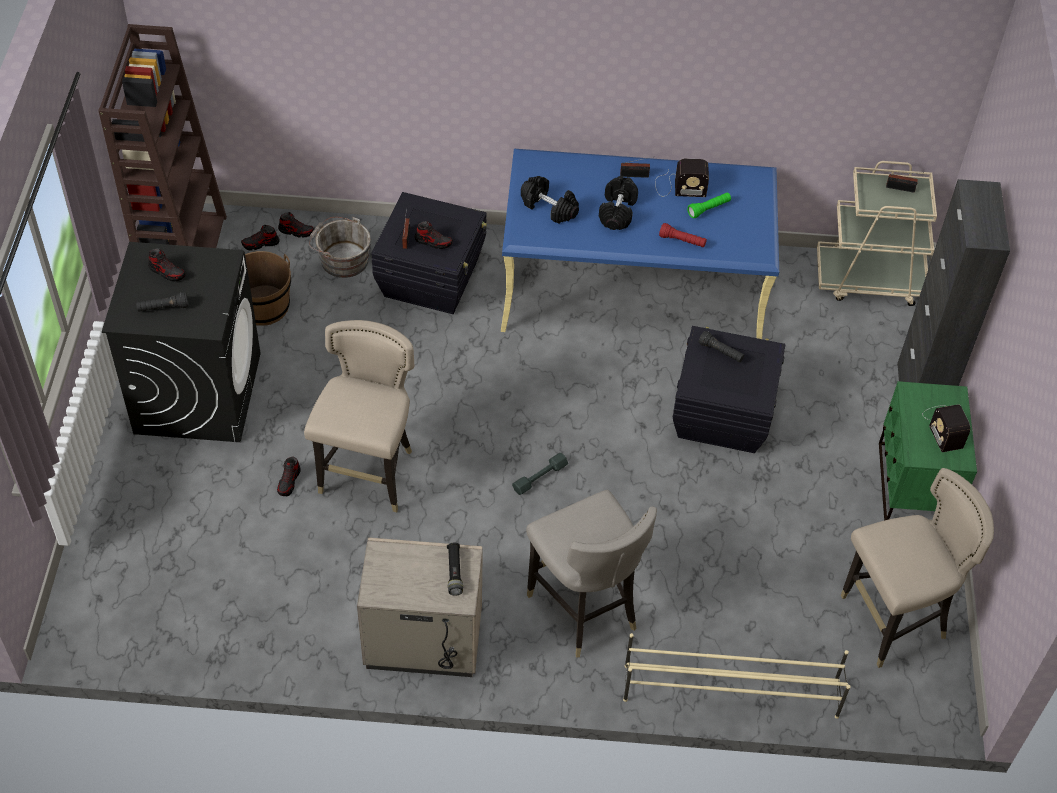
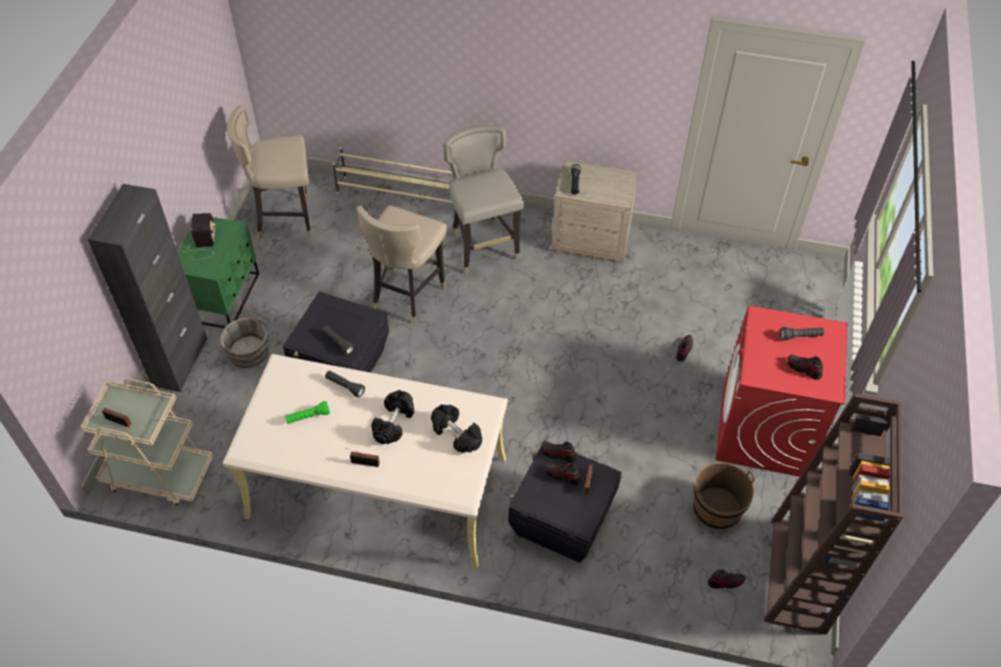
camera: 170 degrees left, 0 degrees up
black washing machine [102,242,261,442] -> red washing machine [715,306,847,477]
shoe [278,212,314,238] -> shoe moved to [541,441,577,463]
beige stool [304,320,414,512] -> beige stool moved to [357,205,447,324]
grey bucket [309,217,371,278] -> grey bucket moved to [220,317,273,368]
blue desk [501,149,779,339] -> beige desk [223,354,508,568]
grey dumbbell [512,453,568,495] -> none
radio [655,159,709,197] -> none
red flashlight [659,223,707,248] -> black flashlight [325,371,365,397]

